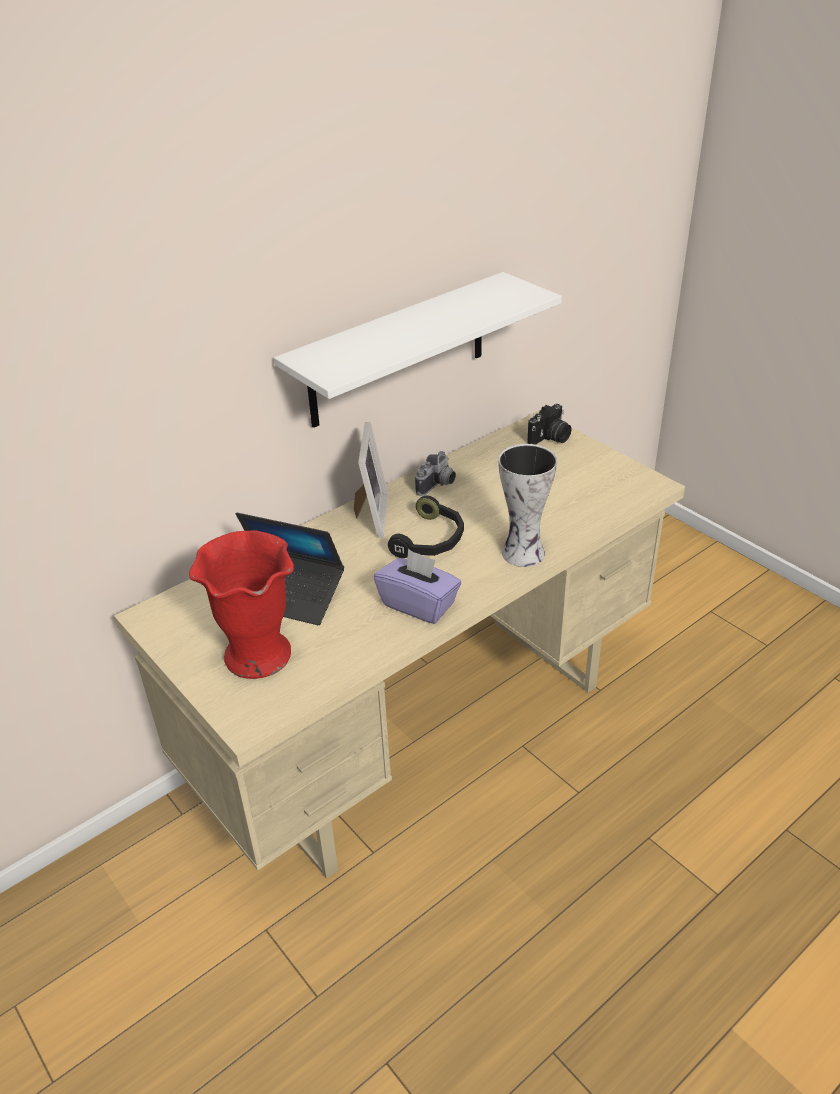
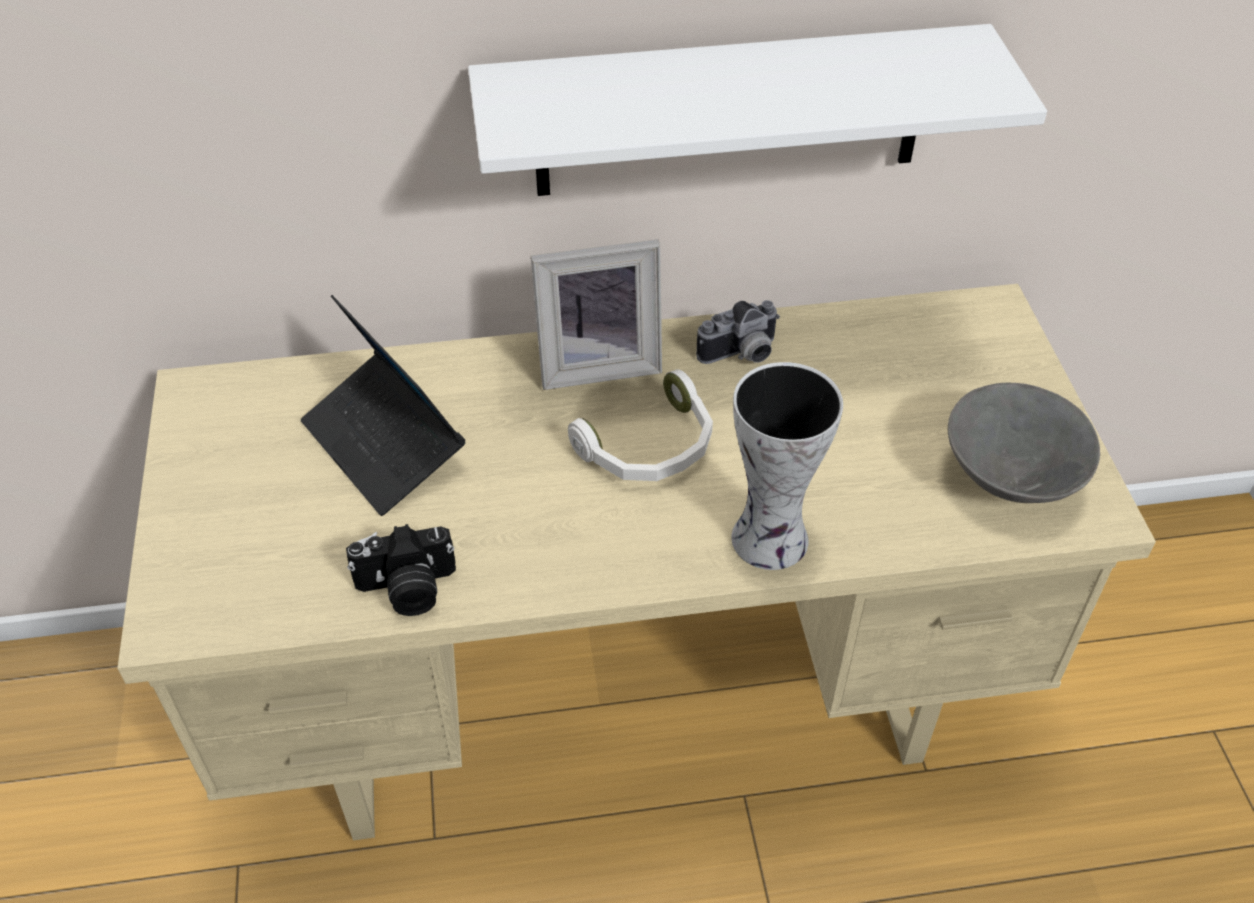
camera: 30 degrees right, 10 degrees up
red vase [189,530,294,679] -> none
picture frame [354,422,388,538] -> picture frame turned 45 degrees clockwise [531,239,662,390]
purple tissue box [374,549,461,624] -> none
black headphones [388,495,464,558] -> white headphones [568,369,713,481]
camera [527,404,571,445] -> camera moved to [346,524,456,616]
none -> grey bowl [948,383,1100,503]

